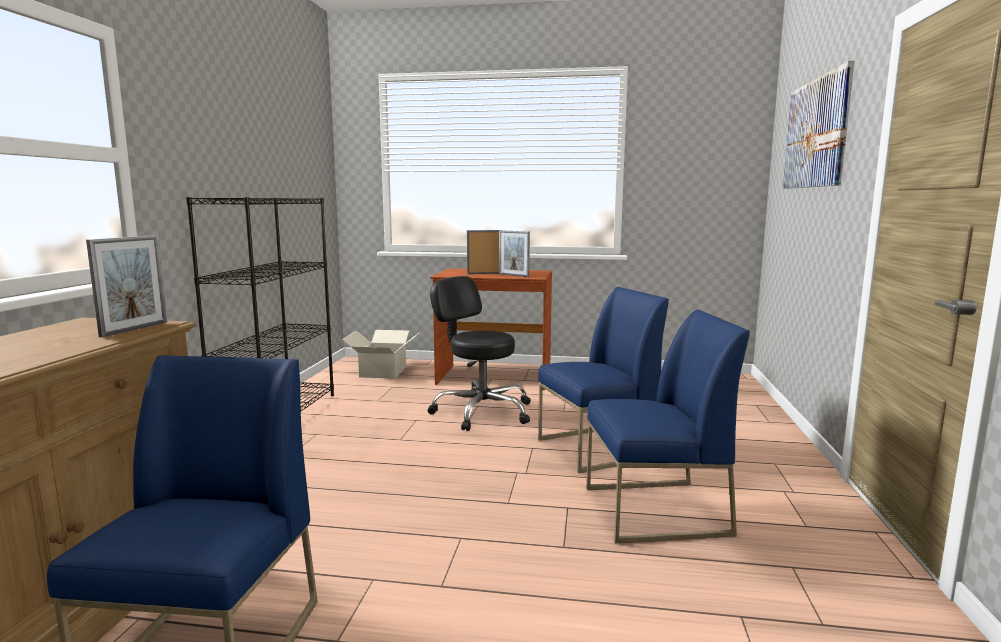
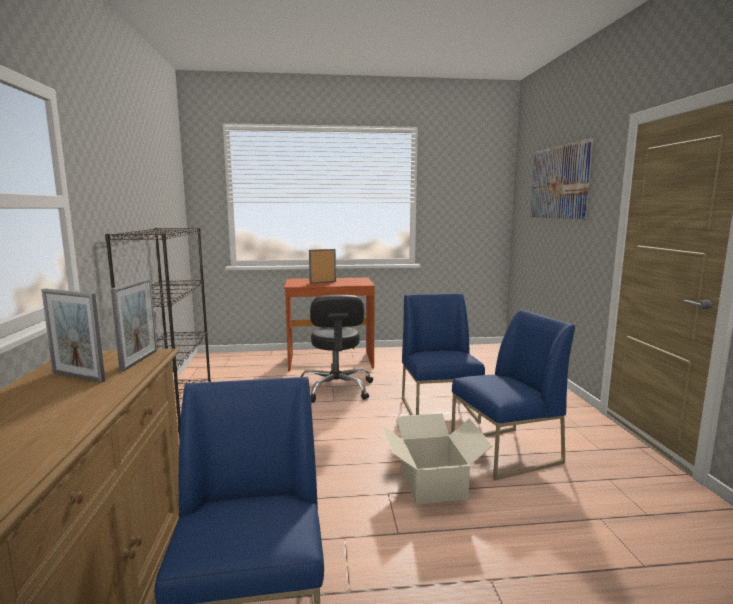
camera: 15 degrees left, 0 degrees up
cardboard box [342,330,420,379] -> cardboard box moved to [381,413,493,505]
black office chair [428,276,531,431] -> black office chair turned 120 degrees counterclockwise [301,295,373,403]
picture frame [499,230,530,277] -> picture frame moved to [41,289,105,382]
blue chair [538,287,669,473] -> blue chair turned 60 degrees counterclockwise [402,293,485,424]

